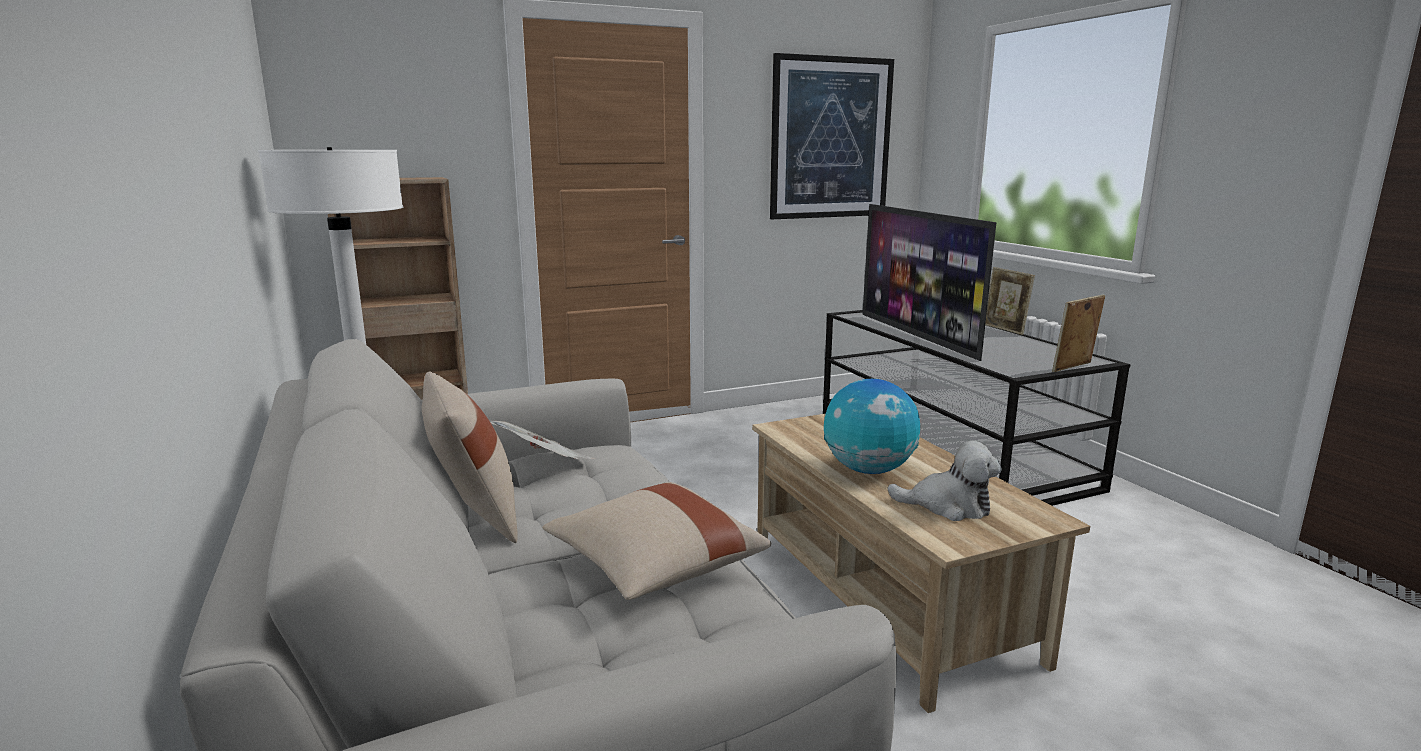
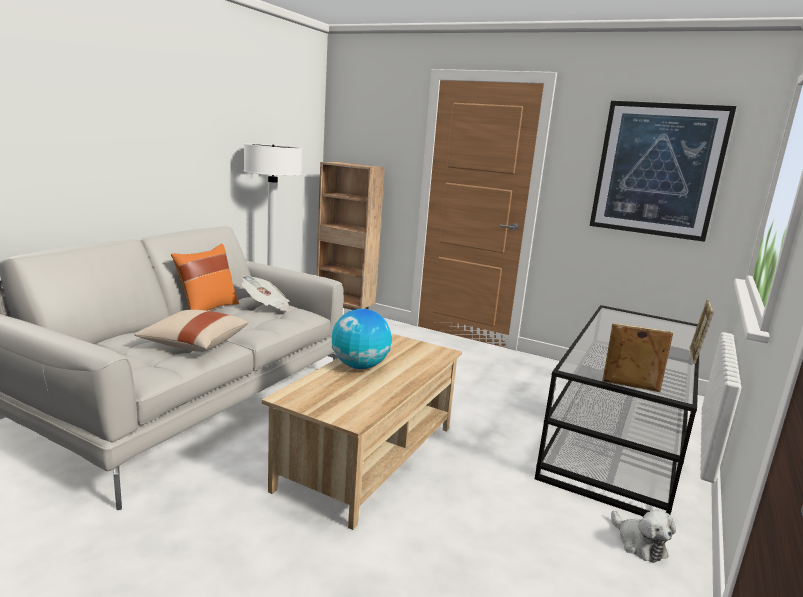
camera: 50 degrees right, 0 degrees up
beige pillow [421,372,518,543] -> orange pillow [171,244,239,311]
television [862,204,996,361] -> none
plush toy [887,440,1002,521] -> plush toy moved to [611,510,676,563]

